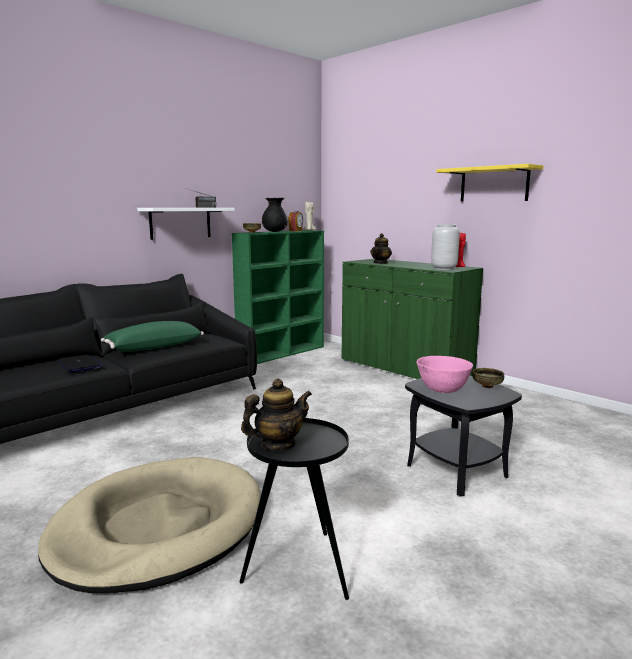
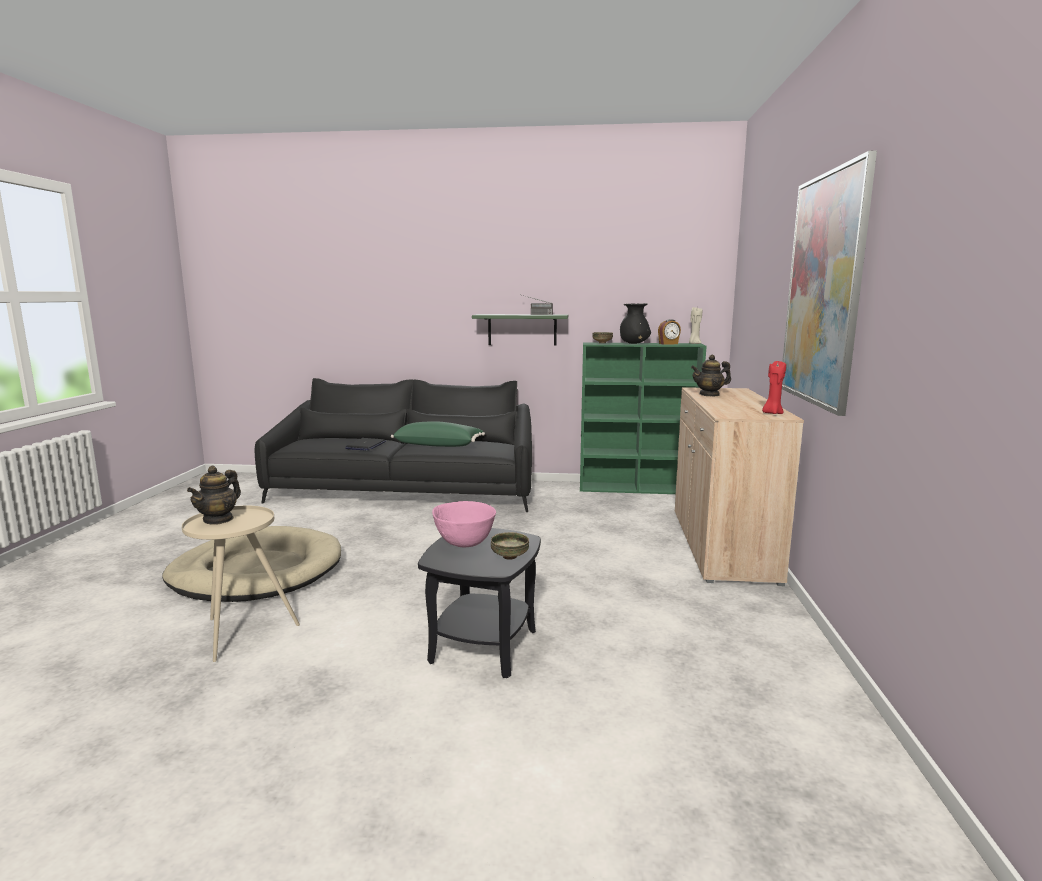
camera: 50 degrees right, 0 degrees up
white shelf [137,208,235,240] -> green shelf [472,314,568,346]
black side table [240,418,349,600] -> beige side table [182,506,300,662]
teapot [241,378,312,451] -> teapot turned 90 degrees clockwise [187,465,241,524]
green cabinet [342,259,483,379] -> beige cabinet [675,387,804,586]
grey vase [431,224,460,270] -> none
yellow shelf [436,164,543,201] -> picture [782,150,877,416]

